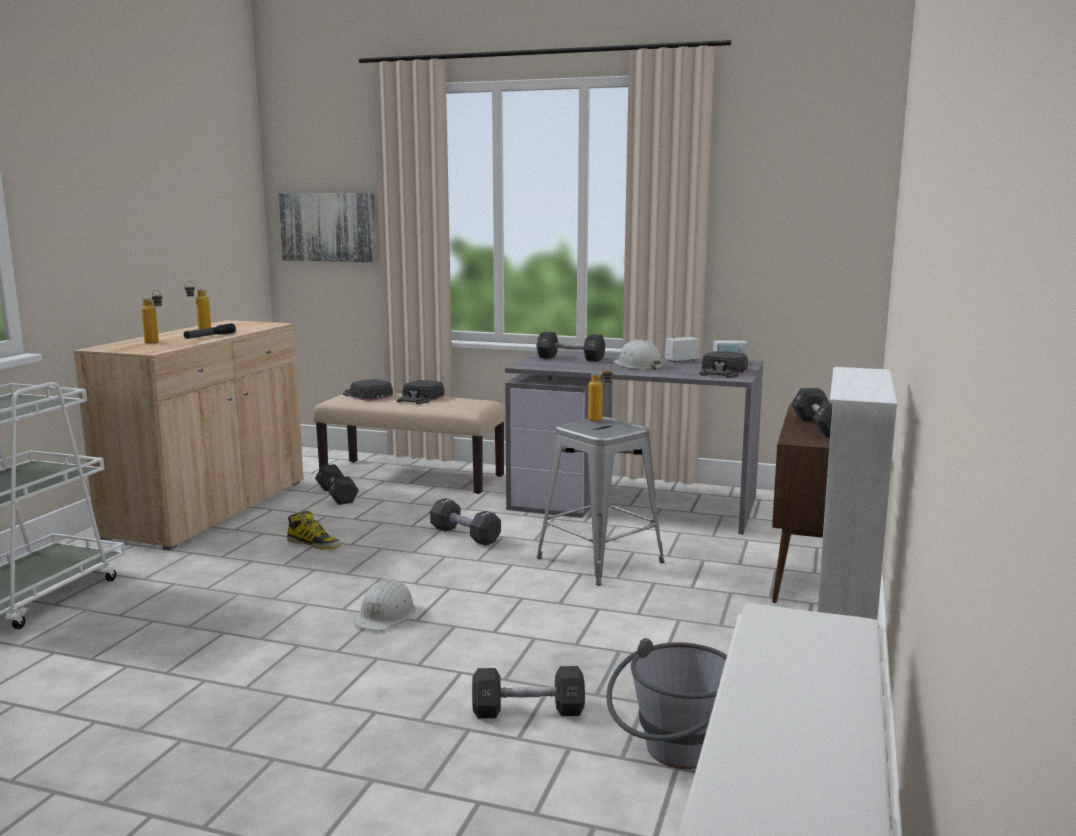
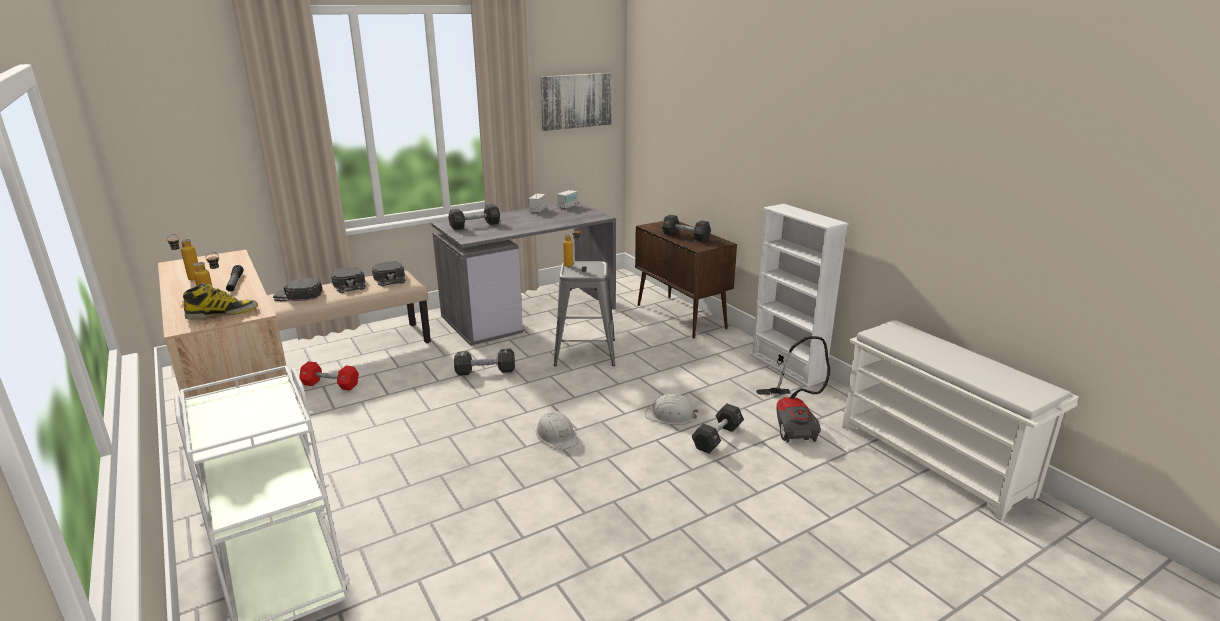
camera: 50 degrees left, 10 degrees up
picture [278,193,376,262] -> picture moved to [540,73,612,131]
boot [287,511,341,549] -> boot moved to [183,283,258,320]
black dumbbell [315,464,359,505] -> red dumbbell [299,361,359,391]
grey bucket [606,638,727,769] -> vacuum cleaner [756,336,830,442]
white hard hat [613,340,663,370] -> white hard hat moved to [645,394,698,425]
black cap [699,351,748,378] -> black cap moved to [372,261,406,287]

